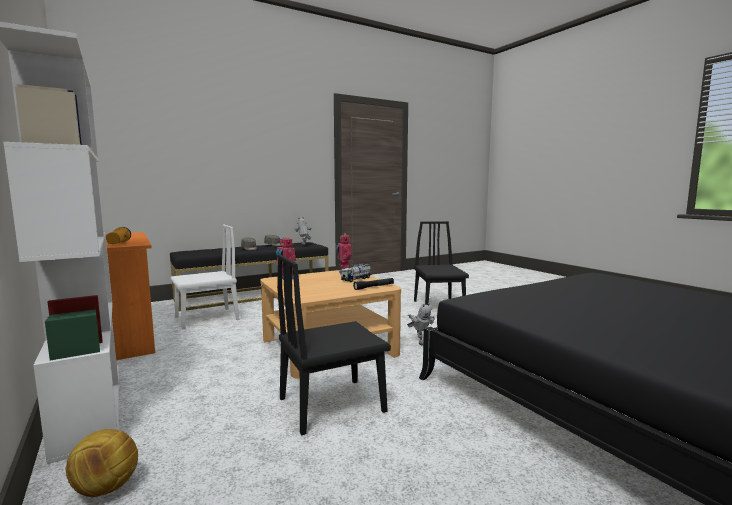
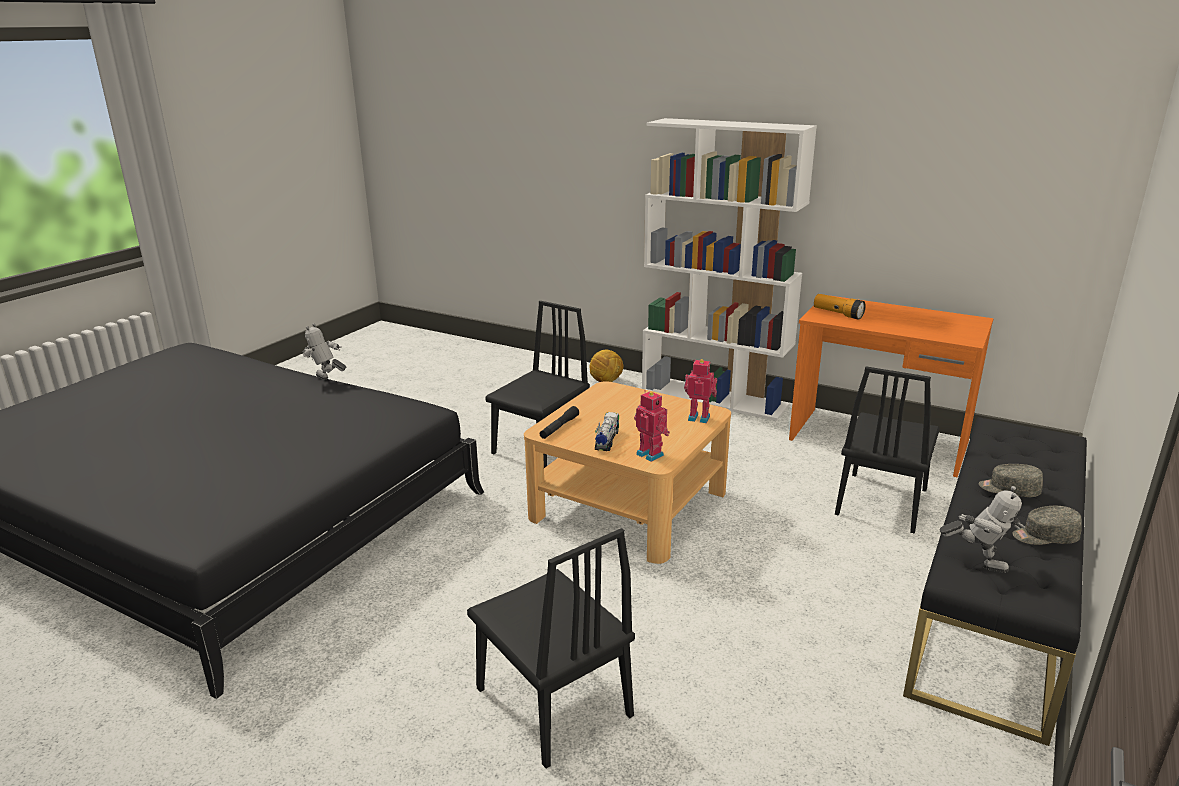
camera: 150 degrees right, 15 degrees up
white chair [171,225,240,330] -> black chair [835,366,940,533]
toy robot [407,303,434,346] -> toy robot moved to [302,323,346,380]

